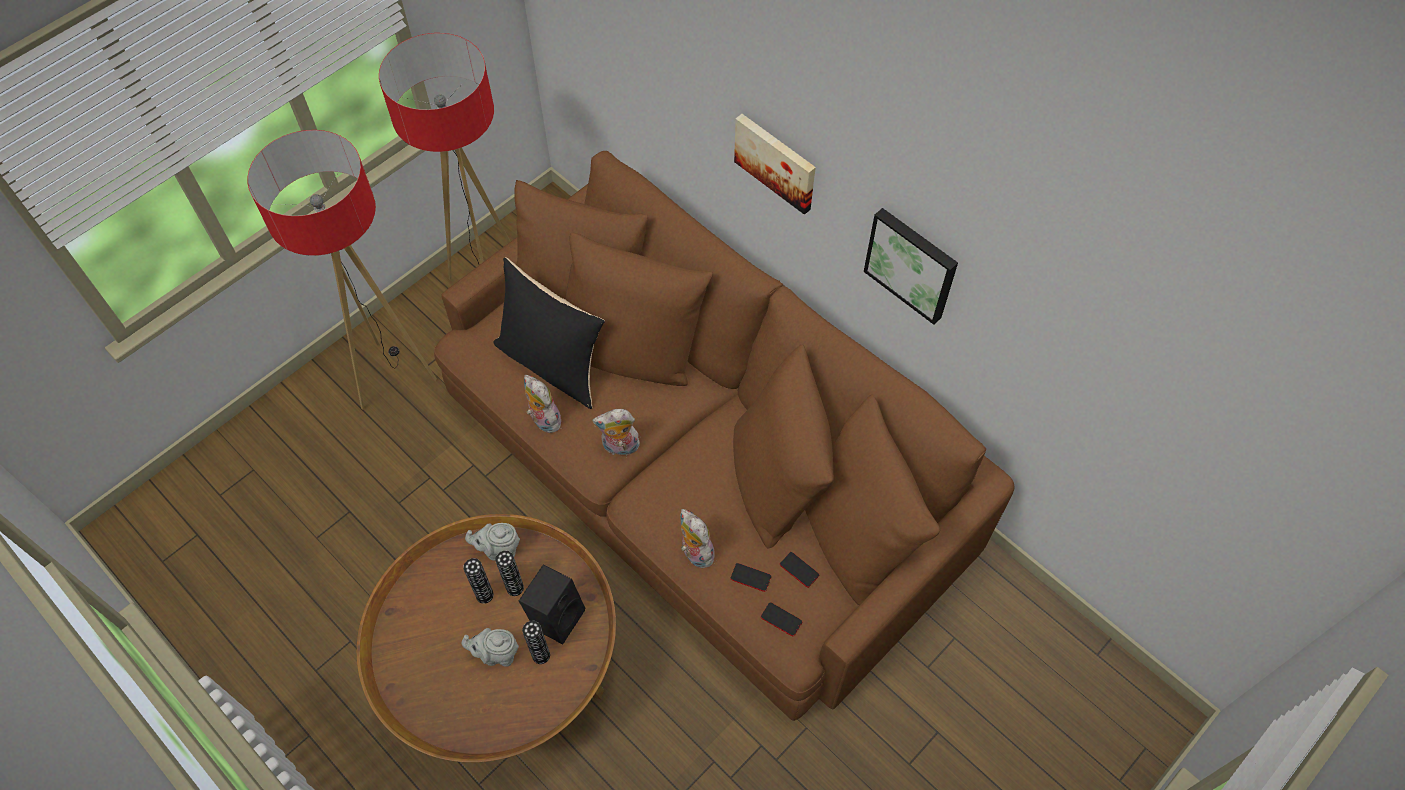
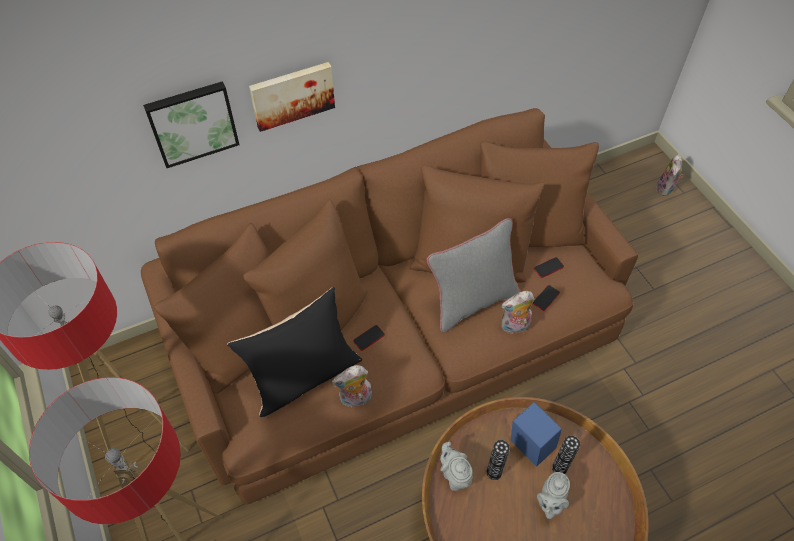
camera: 70 degrees left, 5 degrees down
vase [463,558,494,604] -> none
grey teapot [465,523,520,561] -> grey teapot turned 135 degrees clockwise [440,442,473,491]
black speaker [519,565,586,645] -> blue speaker [510,402,562,467]
plush toy [592,409,640,455] -> plush toy moved to [656,154,683,196]
phone [761,602,802,636] -> phone moved to [353,325,385,351]
picture [864,208,958,325] -> picture moved to [143,81,239,168]
none -> grey pillow [427,218,519,332]

